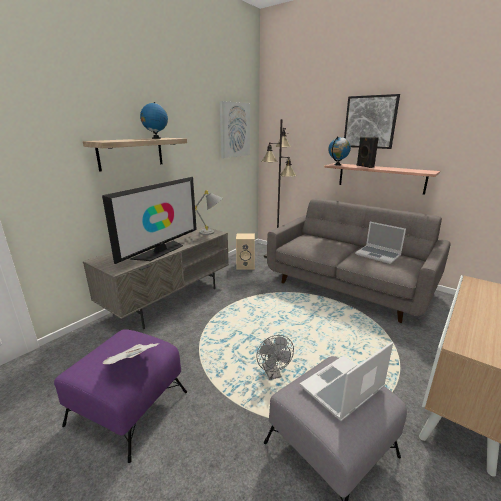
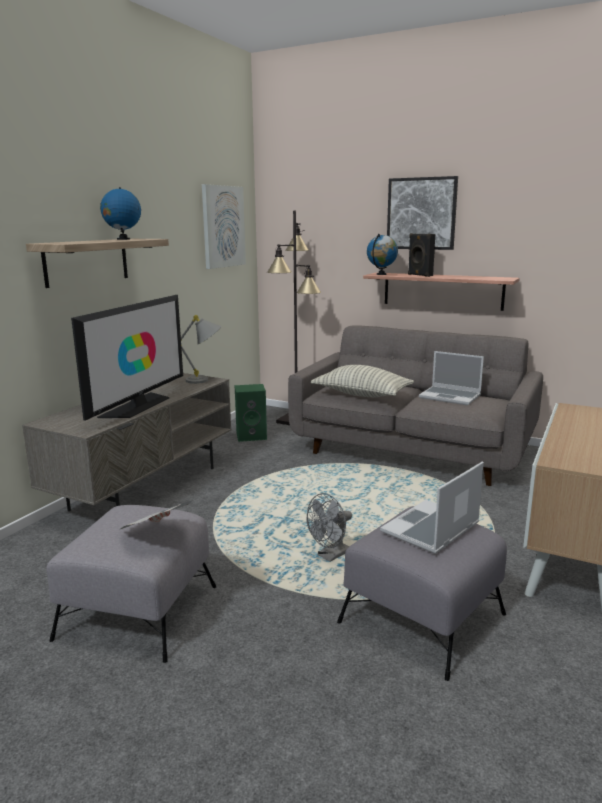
camera: 10 degrees left, 5 degrees down
purple ottoman [54,329,187,463] -> grey ottoman [46,505,216,663]
beige speaker [236,234,255,270] -> green speaker [235,384,267,442]
grey fan [257,335,294,380] -> grey fan turned 75 degrees clockwise [307,493,352,562]
none -> pillow [311,365,414,397]

